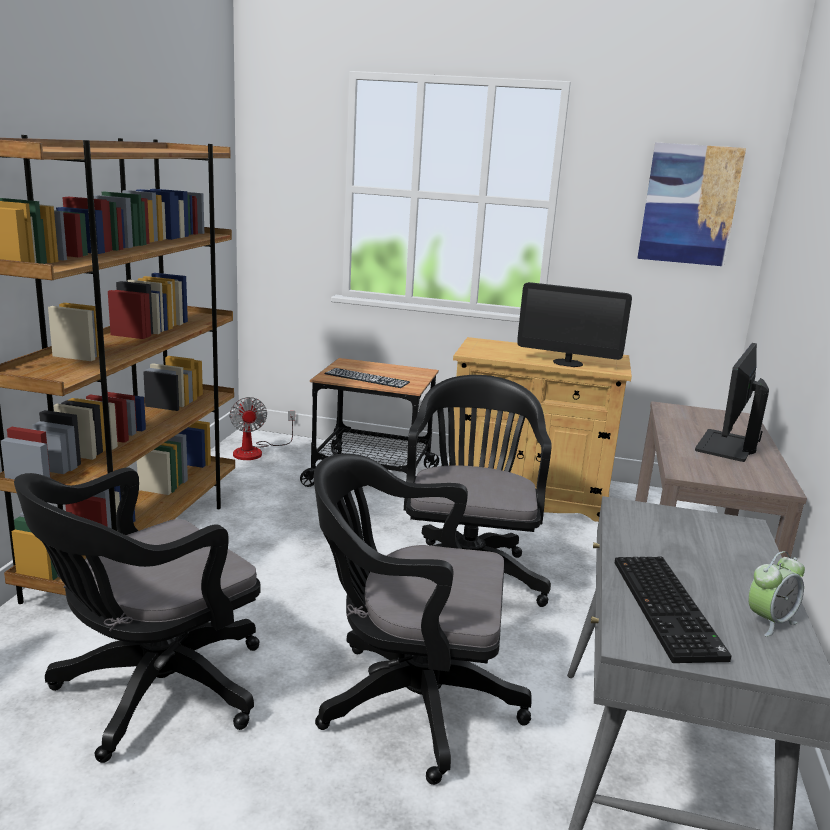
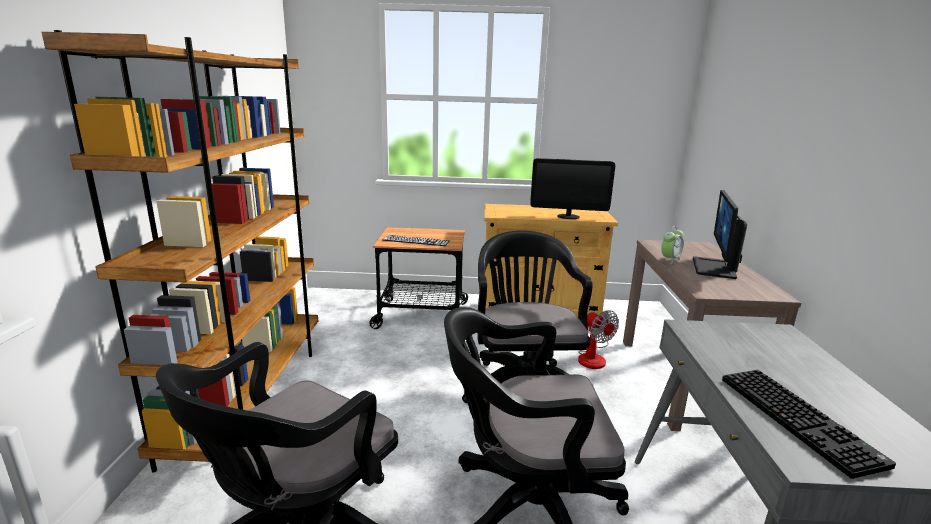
camera: 10 degrees left, 0 degrees up
fan [229,397,295,460] -> fan moved to [578,310,619,369]
picture [637,142,746,266] -> none
alarm clock [748,551,805,637] -> alarm clock moved to [661,226,684,264]

